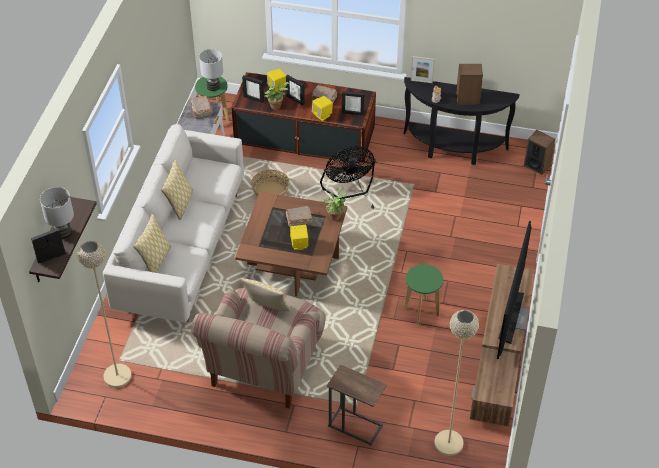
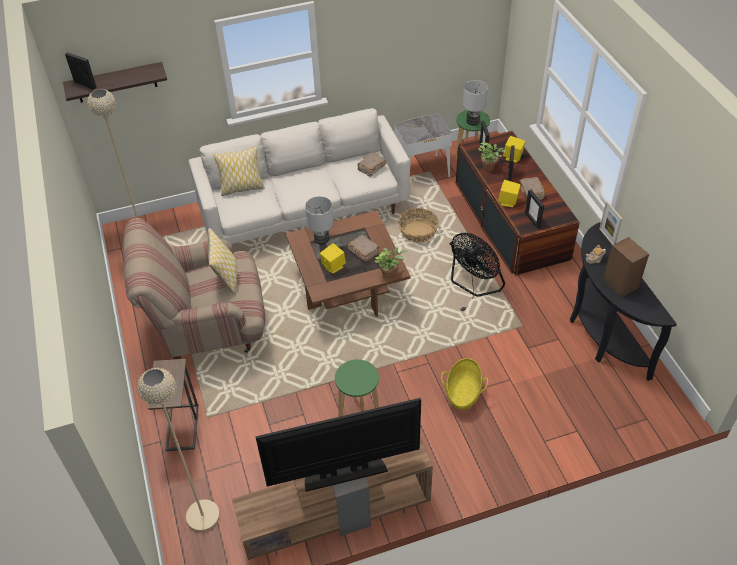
camera: 60 degrees right, 0 degrees up
grey table lamp [40,187,74,239] -> grey table lamp moved to [305,196,334,244]
pillow [161,159,193,220] -> none
brown book [190,96,212,119] -> brown book moved to [357,152,386,177]
speaker [524,130,555,175] -> none
none -> basket [441,358,488,410]

